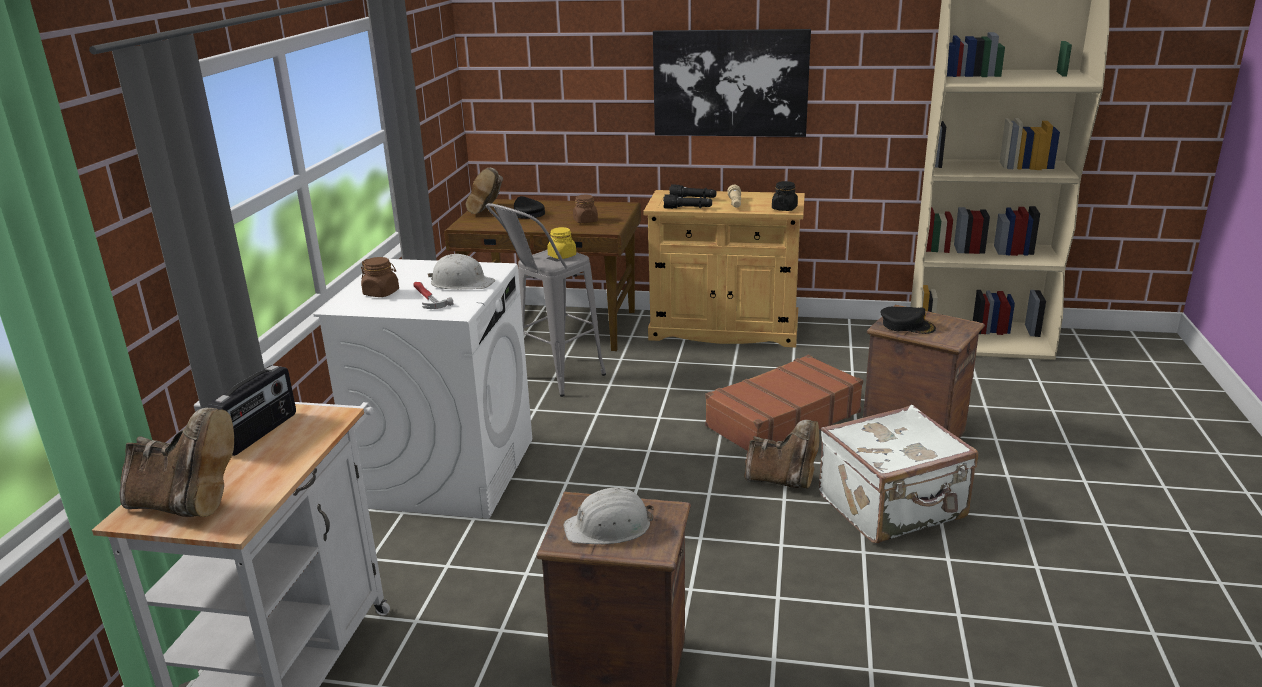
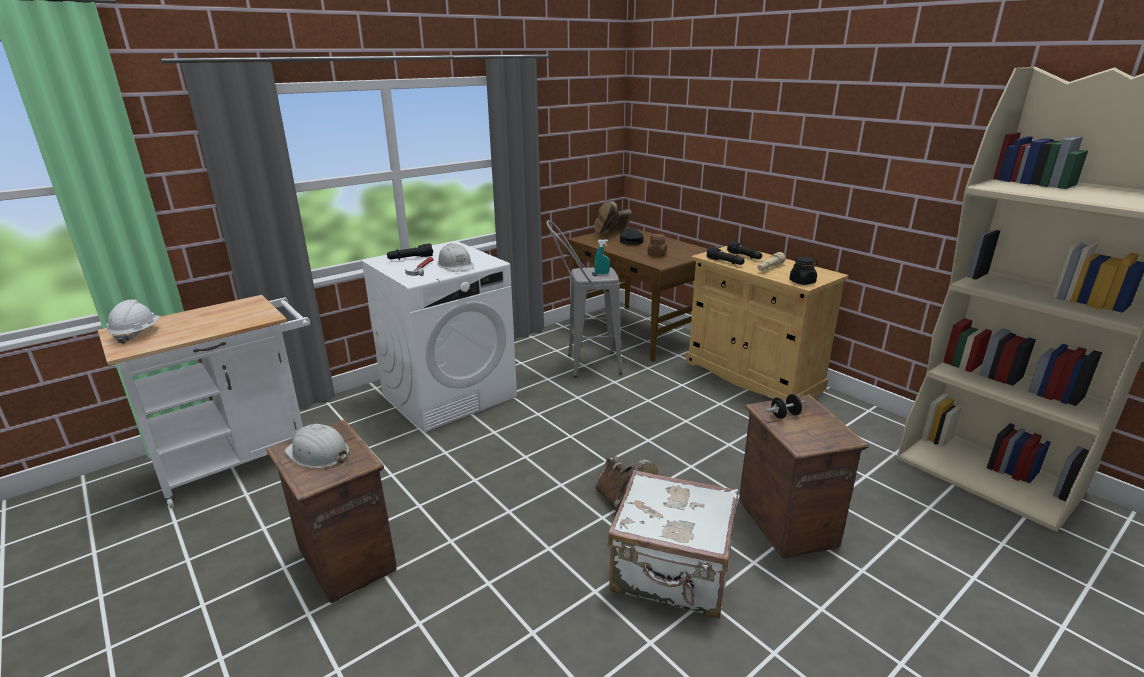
camera: 40 degrees right, 0 degrees up
brown boot [120,408,234,517] -> white hard hat [107,299,160,344]
radio [207,365,296,456] -> none
brown jar [361,257,399,297] -> black flashlight [387,243,433,260]
yellow jar [547,227,576,259] -> turquoise spray bottle [594,240,610,274]
picture [653,29,811,137] -> none
brown suitcase [705,355,863,451] -> none
black cap [881,307,936,334] -> black dumbbell [766,394,806,419]

